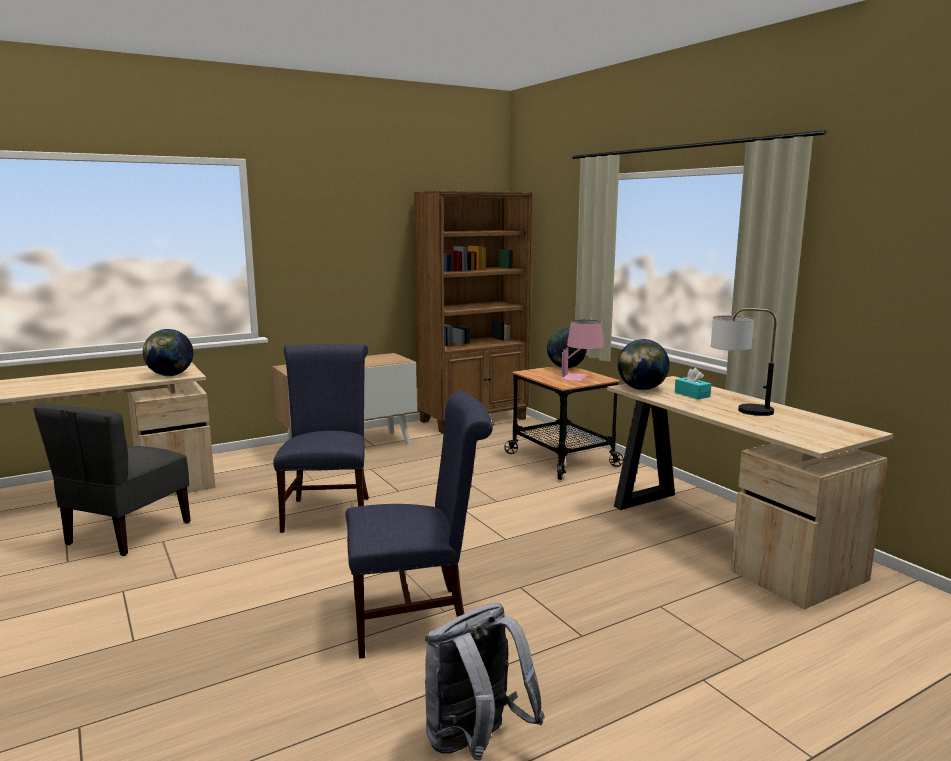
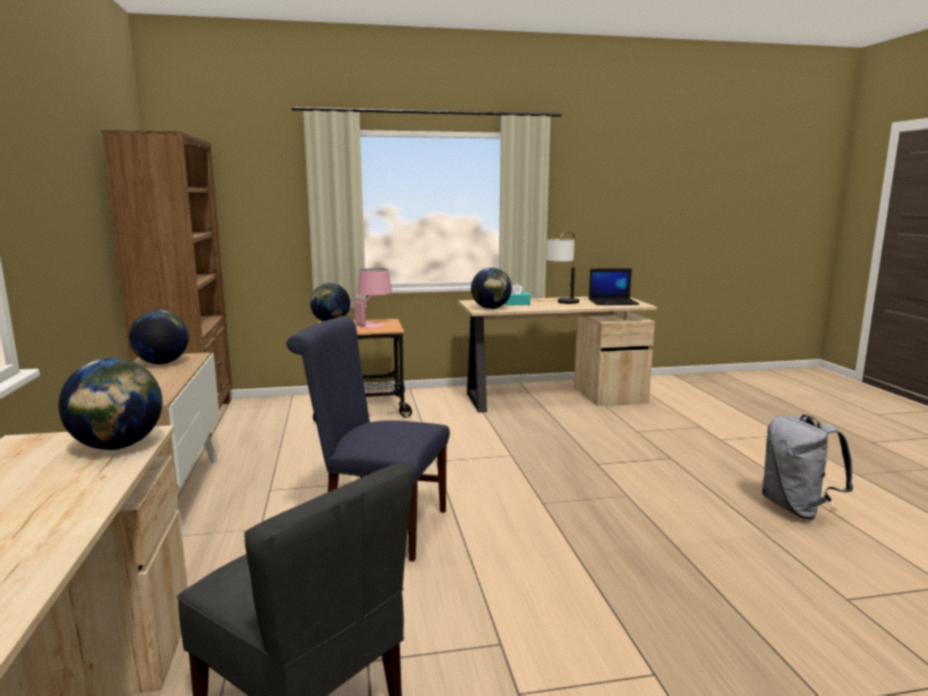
camera: 70 degrees left, 0 degrees up
blue chair [345,391,493,659] -> none
none -> globe [129,310,189,364]
none -> laptop [589,268,639,305]

